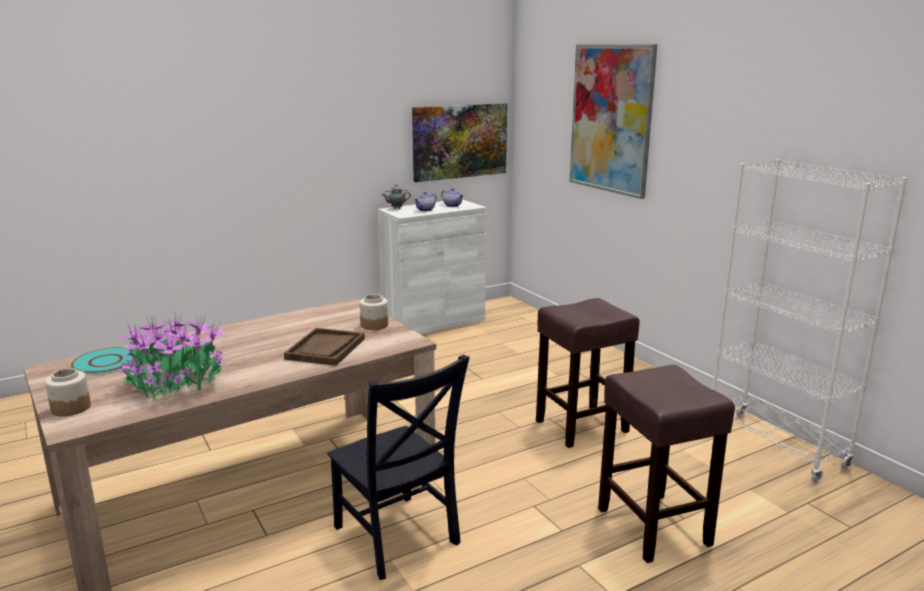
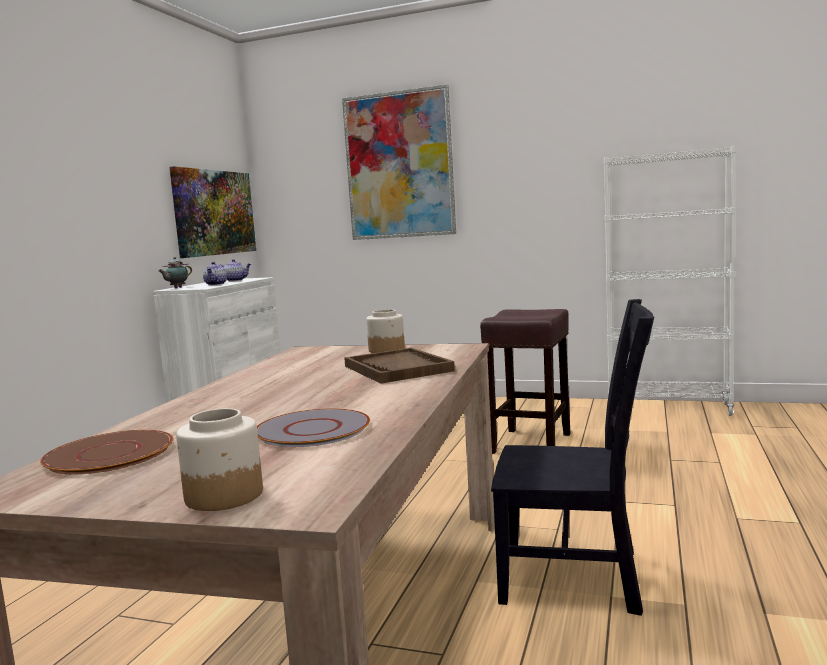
camera: 40 degrees left, 10 degrees down
turquoise plate [71,347,137,374] -> brown plate [40,430,173,474]
potted plant [116,313,227,399] -> grey plate [257,408,370,447]
brown stool [598,365,735,563] -> none

